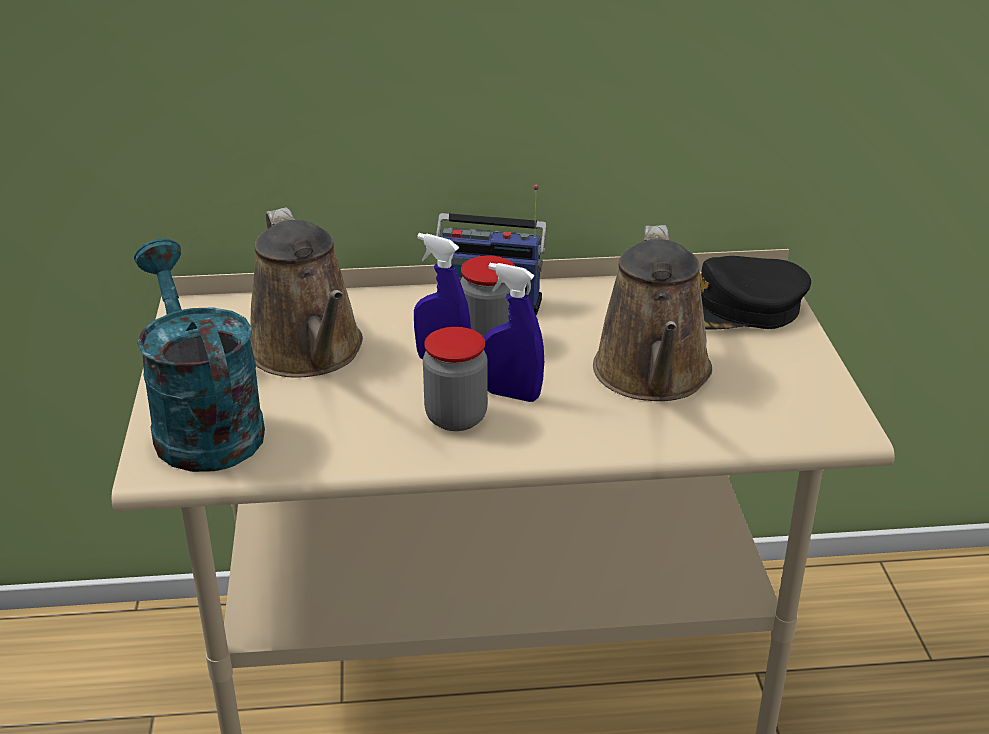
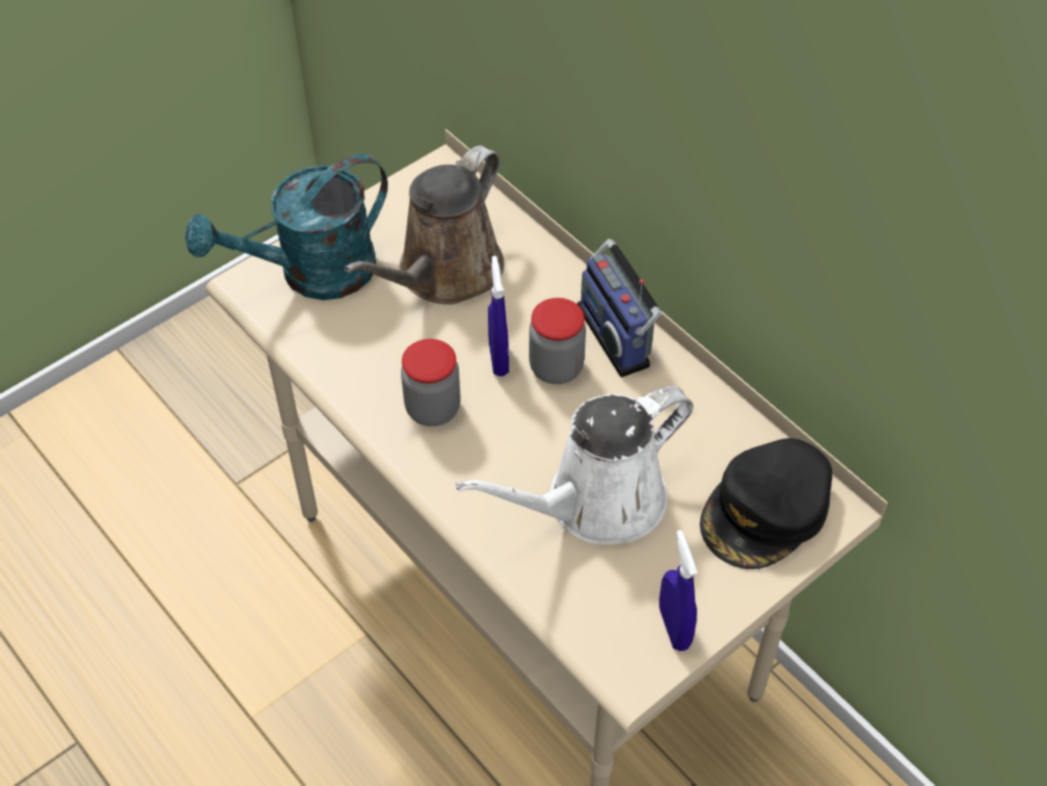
camera: 55 degrees right, 20 degrees up
turquoise watering can [134,239,265,472] -> turquoise watering can turned 150 degrees counterclockwise [185,154,388,300]
blue spray bottle [484,263,544,402] -> blue spray bottle moved to [659,530,698,651]
brown watering can [593,225,712,401] -> white watering can [455,386,693,544]
black cap [699,256,811,329] -> black cap turned 90 degrees counterclockwise [700,438,832,569]

